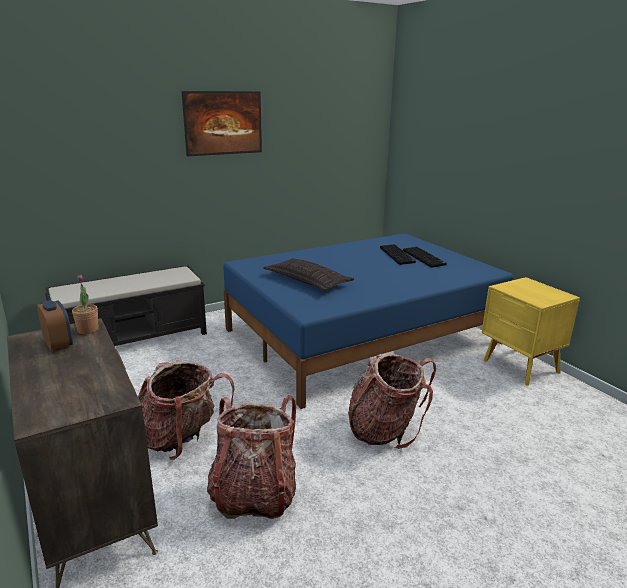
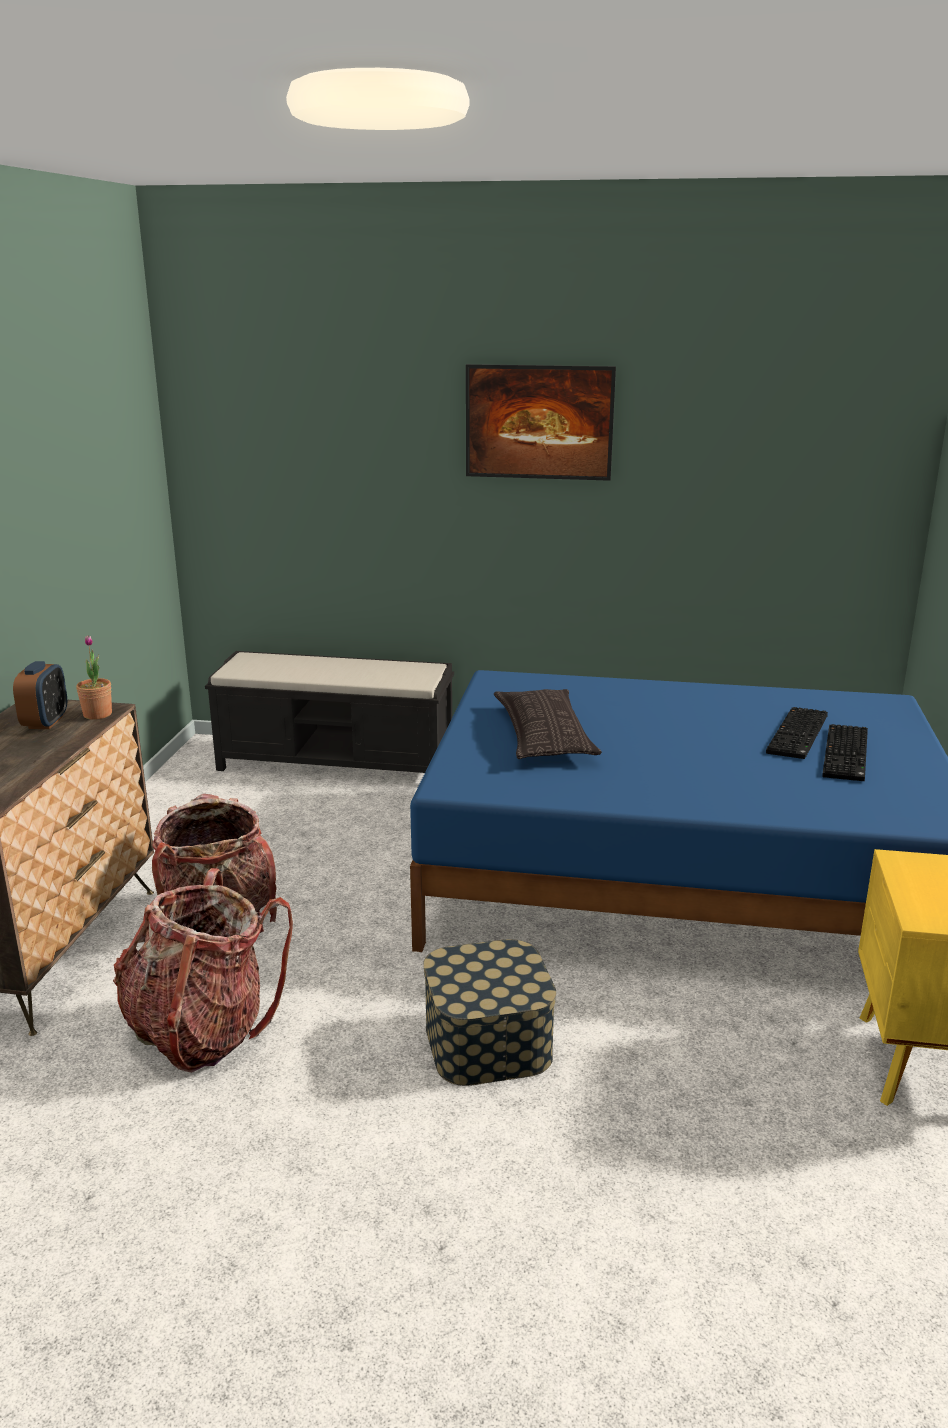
camera: 40 degrees right, 0 degrees up
backpack [348,354,436,449] -> storage box [423,939,556,1086]

